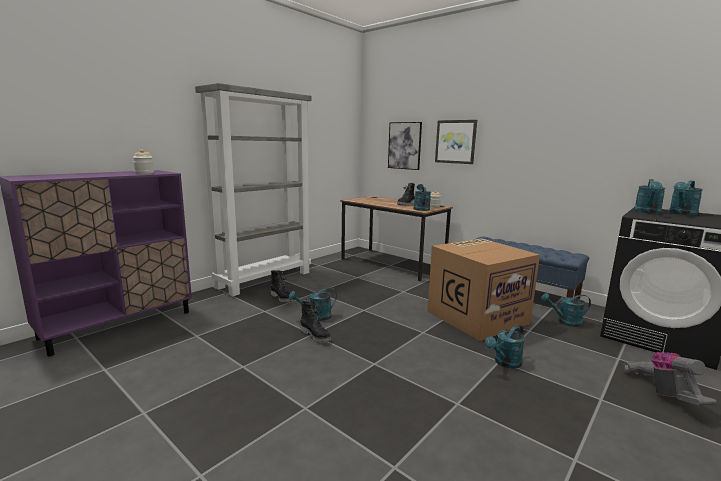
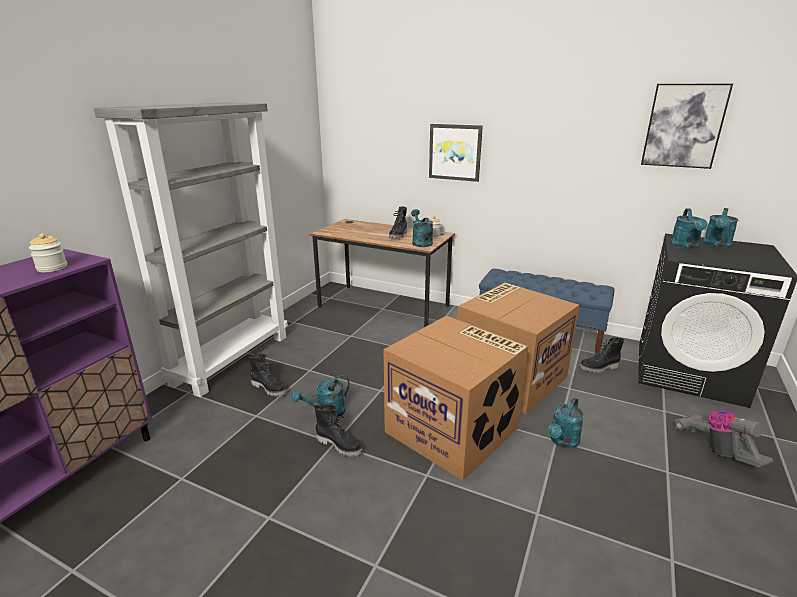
camera: 15 degrees left, 10 degrees up
picture [388,122,422,170] -> picture moved to [641,84,733,169]
turquoise watering can [541,293,591,327] -> black boot [579,337,624,373]
none -> cardboard box [384,316,529,481]

